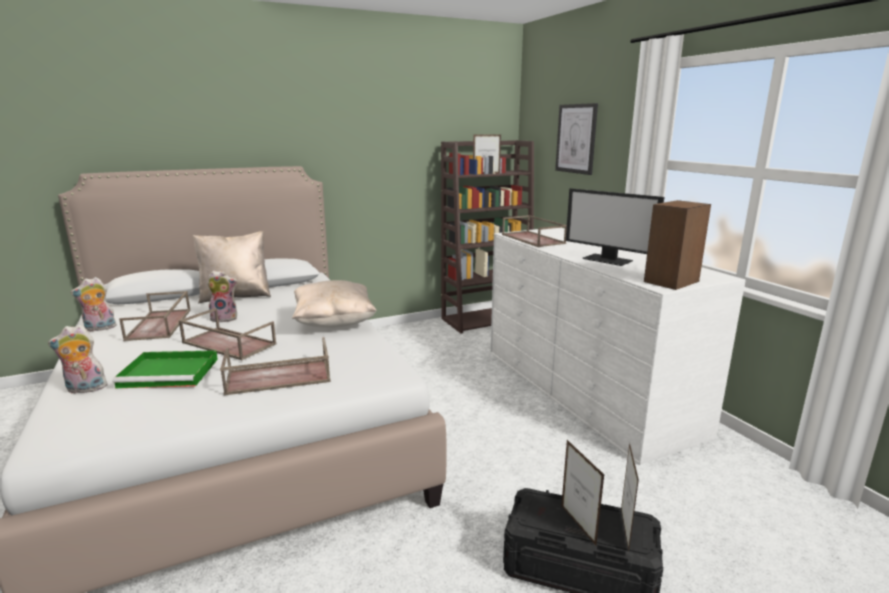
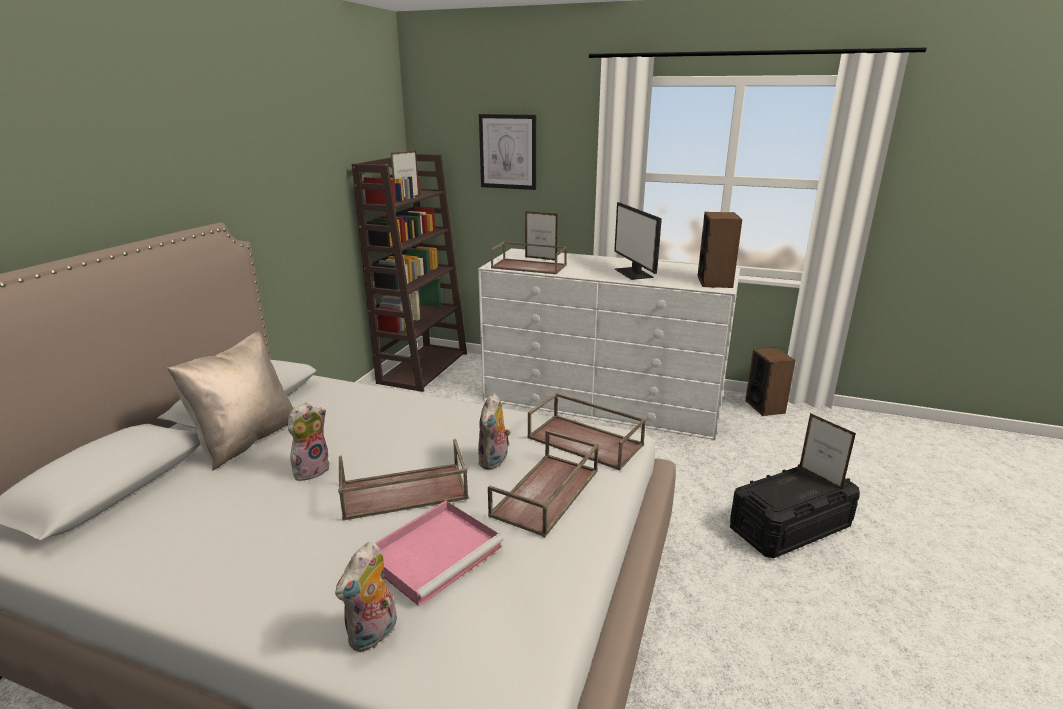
camera: 45 degrees left, 5 degrees up
plush toy [71,277,117,332] -> plush toy moved to [478,393,511,470]
green tray [112,350,218,388] -> pink tray [375,501,503,607]
brown tray [119,291,191,341] -> brown tray moved to [527,393,646,470]
beige pillow [292,280,377,328] -> none
picture frame [561,440,604,547] -> picture frame moved to [525,211,558,260]
monitor [566,188,664,266] -> monitor turned 75 degrees clockwise [614,202,662,280]
none -> speaker [745,347,795,416]

